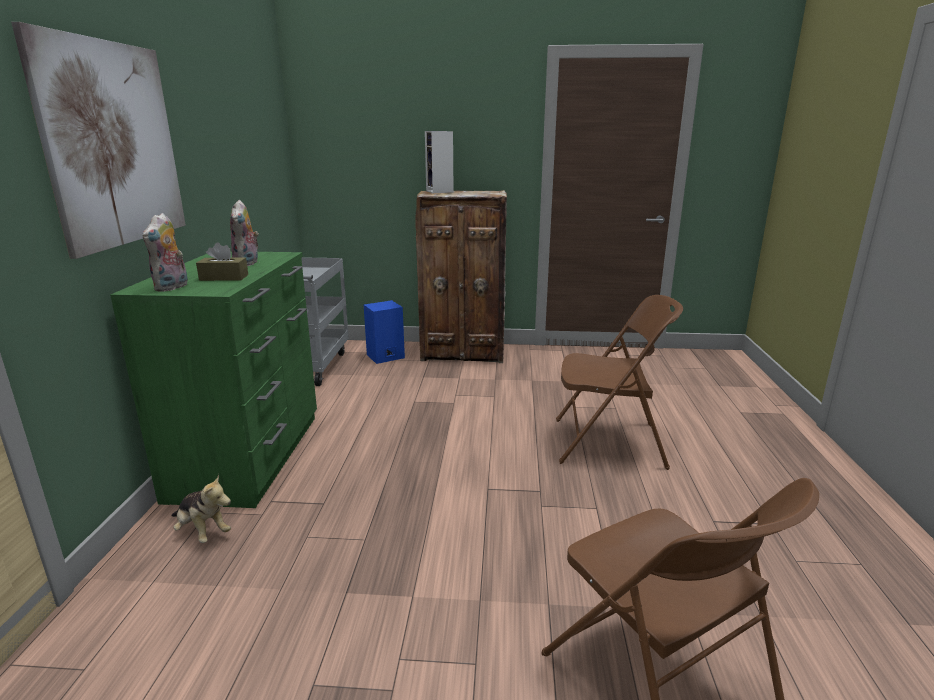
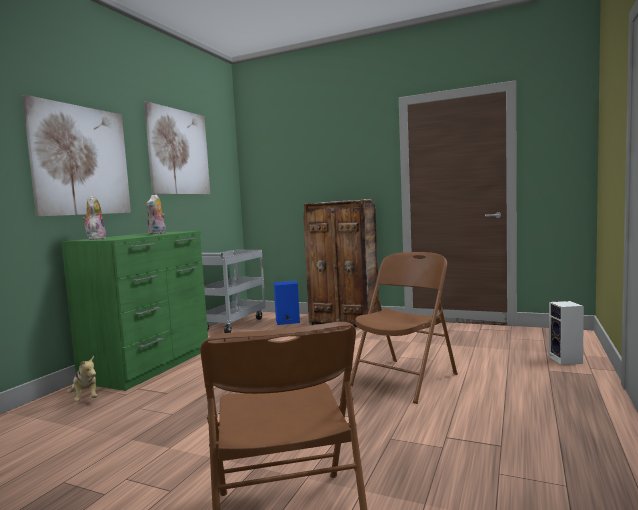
camera: 20 degrees right, 15 degrees down
plush toy [142,213,188,292] -> plush toy turned 135 degrees clockwise [82,195,106,240]
brown tissue box [196,243,248,281] -> none
speaker [425,131,454,193] -> speaker moved to [549,301,584,365]
brown chair [556,295,683,470] -> brown chair turned 75 degrees counterclockwise [350,252,458,404]
none -> picture [144,101,210,194]

